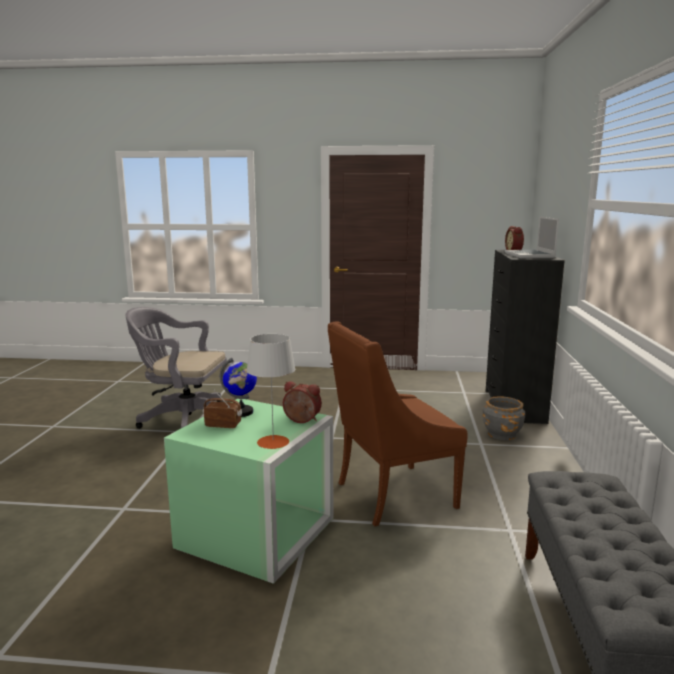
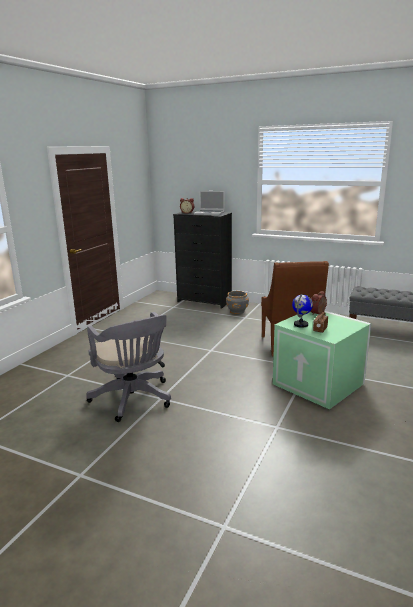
camera: 70 degrees left, 5 degrees up
grey office chair [125,307,227,429] -> grey office chair turned 60 degrees counterclockwise [86,312,171,422]
grey table lamp [247,334,295,449] -> none

